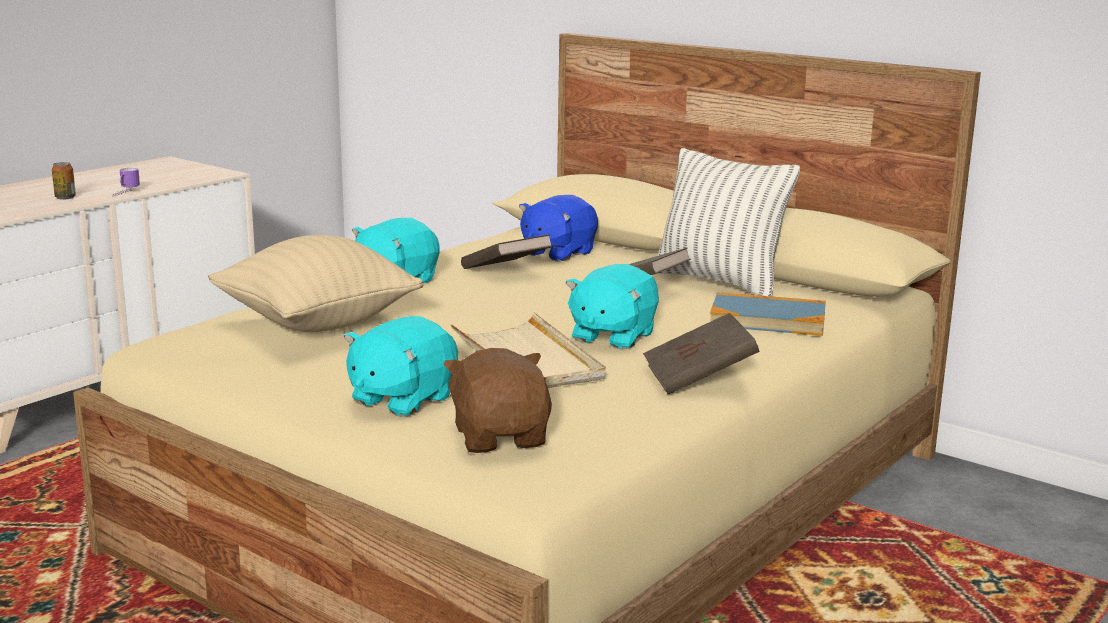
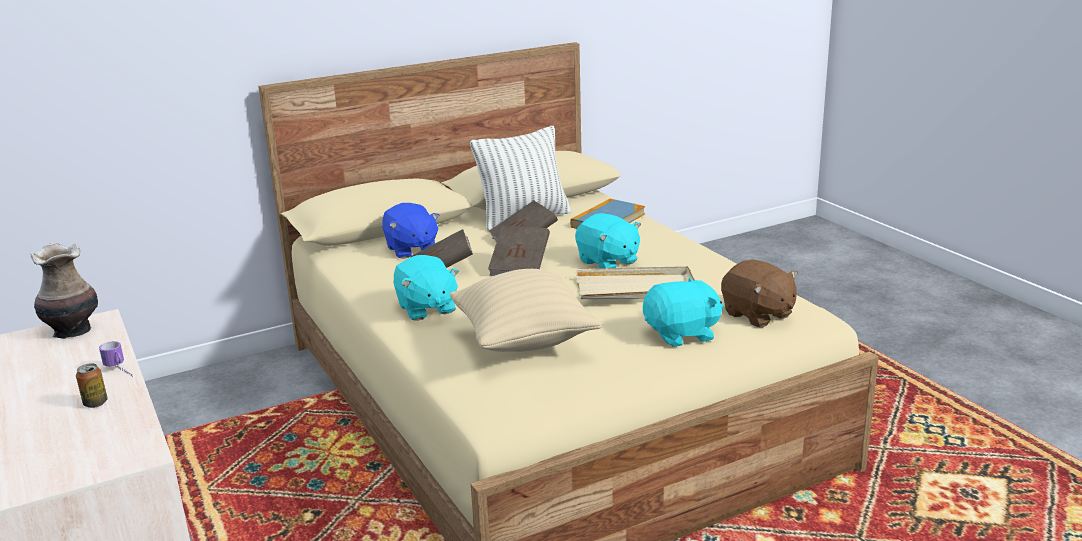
camera: 65 degrees left, 5 degrees up
turquoise plush toy [344,316,458,417] -> turquoise plush toy turned 75 degrees counterclockwise [643,277,723,347]
brown plush toy [443,348,552,453] -> brown plush toy turned 135 degrees counterclockwise [721,260,798,328]
brown book [643,313,759,394] -> brown book moved to [488,225,550,276]
none -> vase [30,243,98,339]

